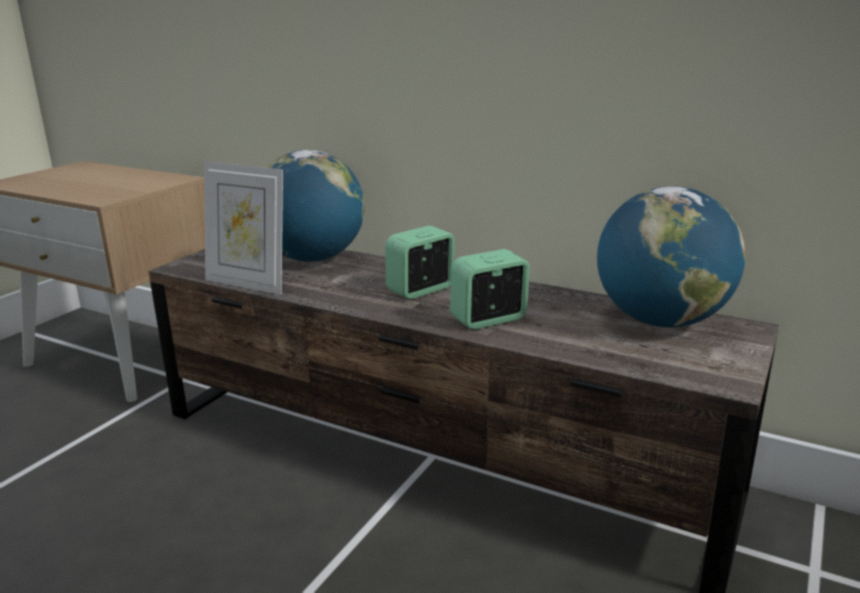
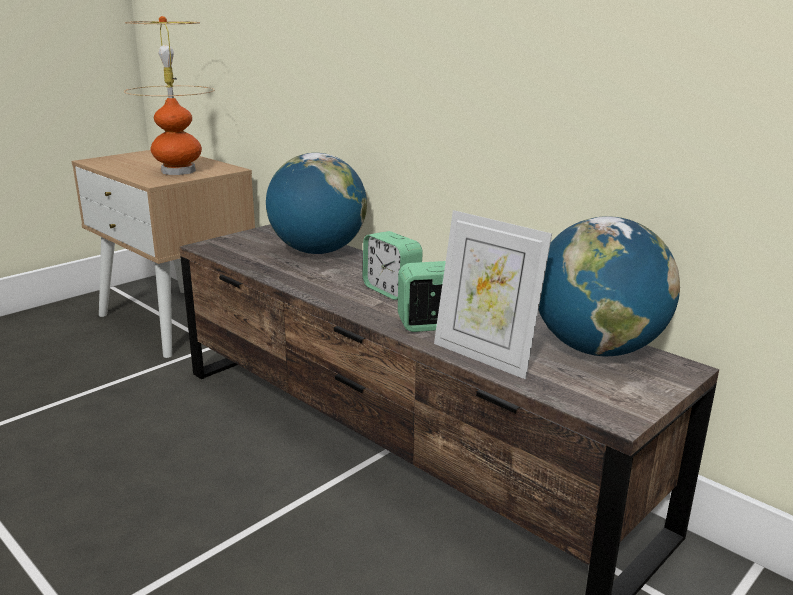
camera: 15 degrees right, 0 degrees up
picture frame [204,161,283,295] -> picture frame moved to [434,210,552,379]
alarm clock [385,225,455,299] -> alarm clock turned 105 degrees counterclockwise [363,231,423,300]
none -> table lamp [124,16,214,175]

